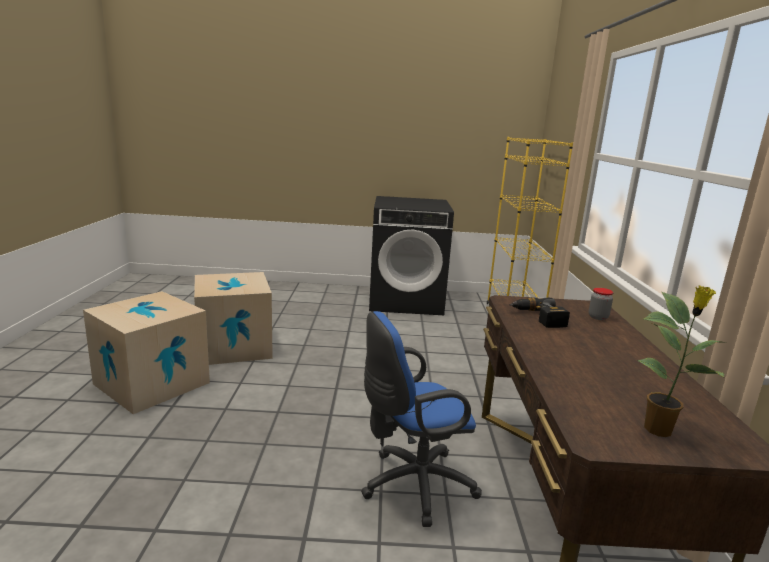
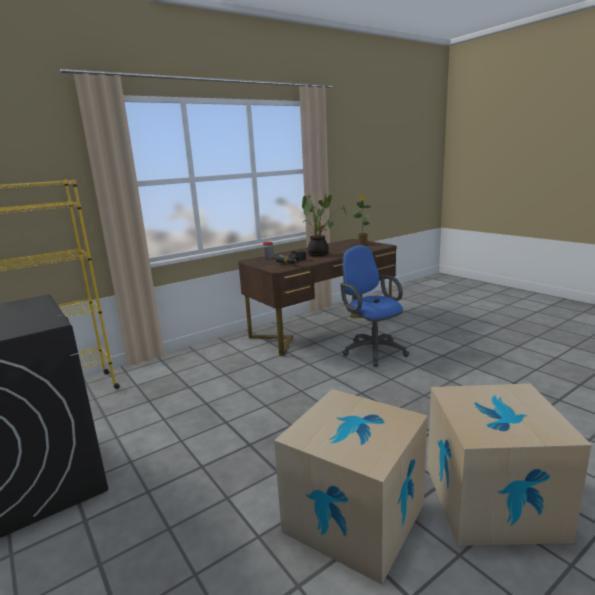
camera: 125 degrees left, 0 degrees up
blue office chair [361,311,482,527] -> blue office chair turned 150 degrees counterclockwise [340,245,410,367]
none -> potted plant [301,194,347,256]

